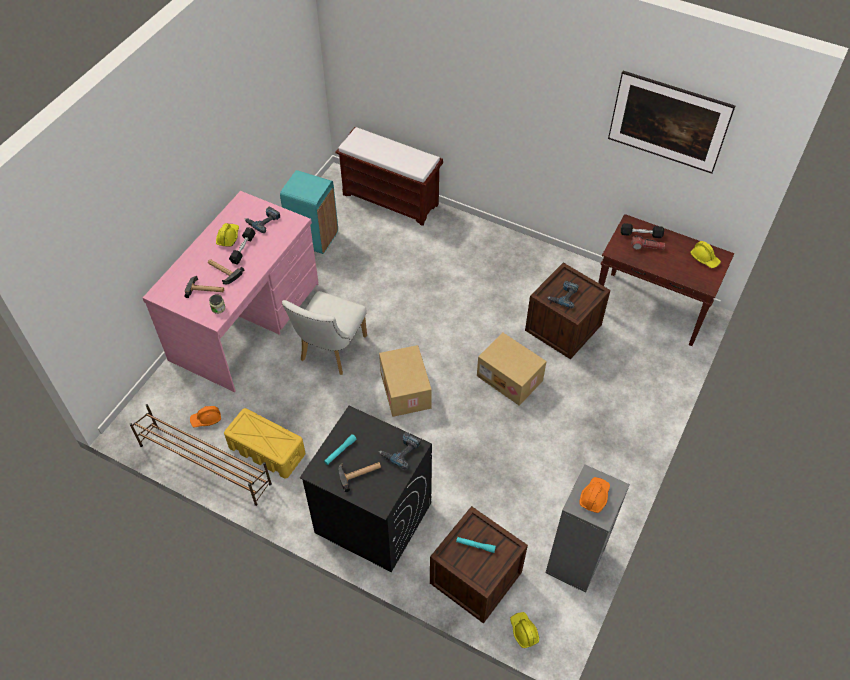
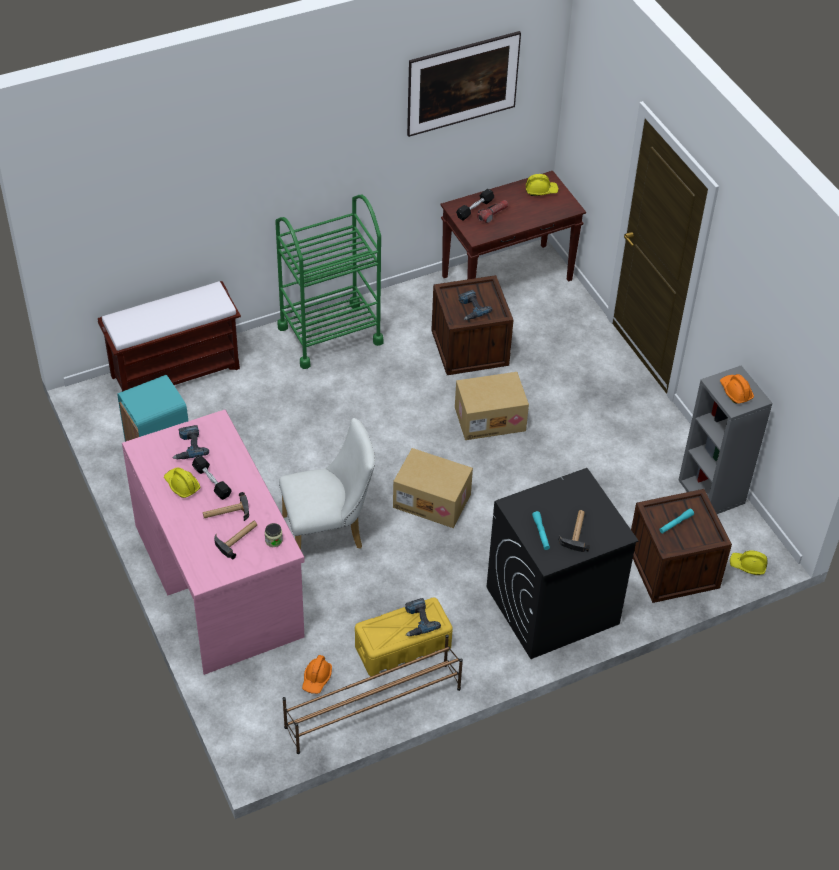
camera: 55 degrees left, 5 degrees down
white chair [282,291,367,375] -> white chair turned 75 degrees counterclockwise [279,418,375,550]
power drill [379,432,421,470] -> power drill moved to [405,598,441,636]
none -> green cart [275,195,384,369]

